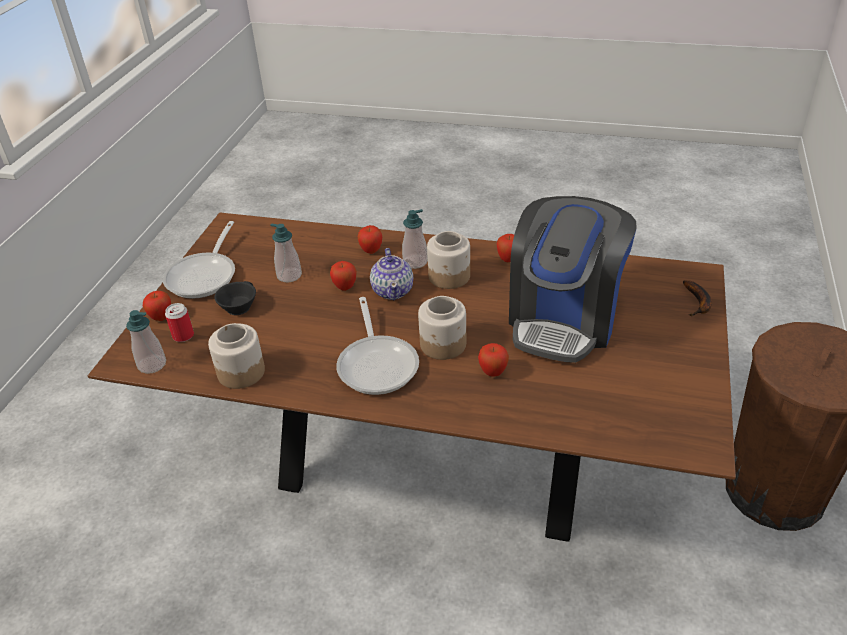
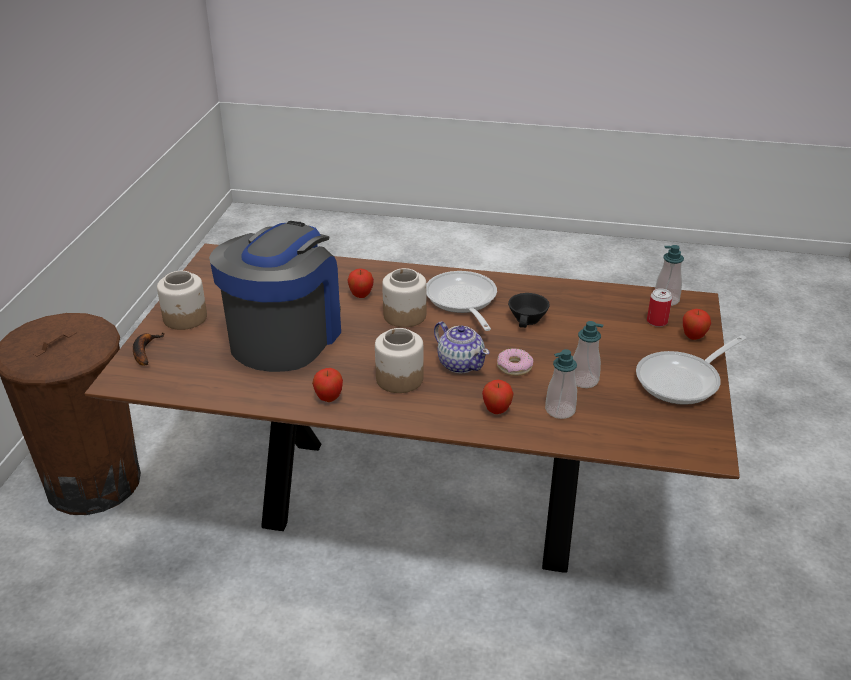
camera: 175 degrees right, 5 degrees down
frying pan [163,221,235,299] -> frying pan turned 135 degrees counterclockwise [636,335,747,405]
jar [208,323,265,389] -> jar moved to [157,271,207,330]
black cup [214,281,256,315] -> black cup moved to [508,293,550,328]
apple [330,261,357,291] -> donut [497,348,533,376]
teapot [370,248,413,300] -> teapot turned 150 degrees clockwise [434,321,490,374]
soap dispenser [402,209,428,269] -> soap dispenser moved to [545,349,577,419]

